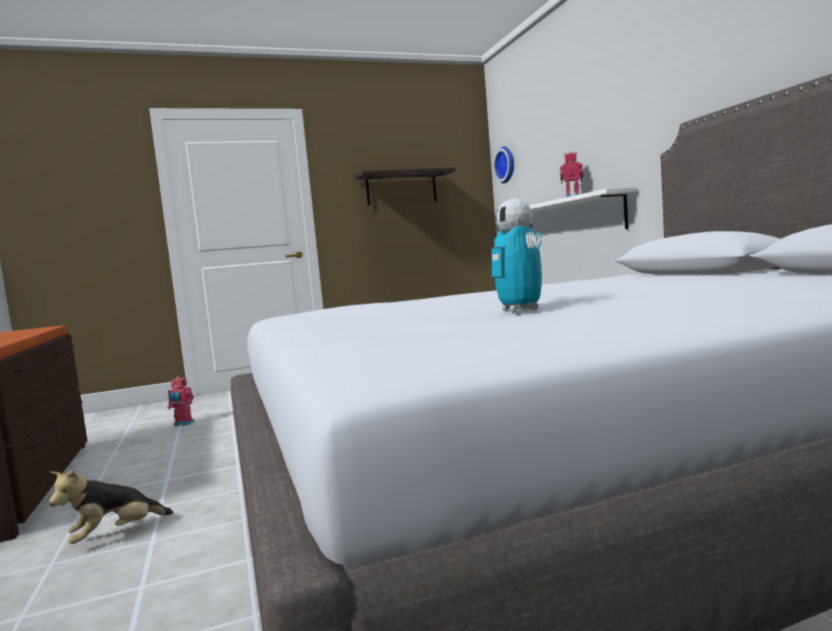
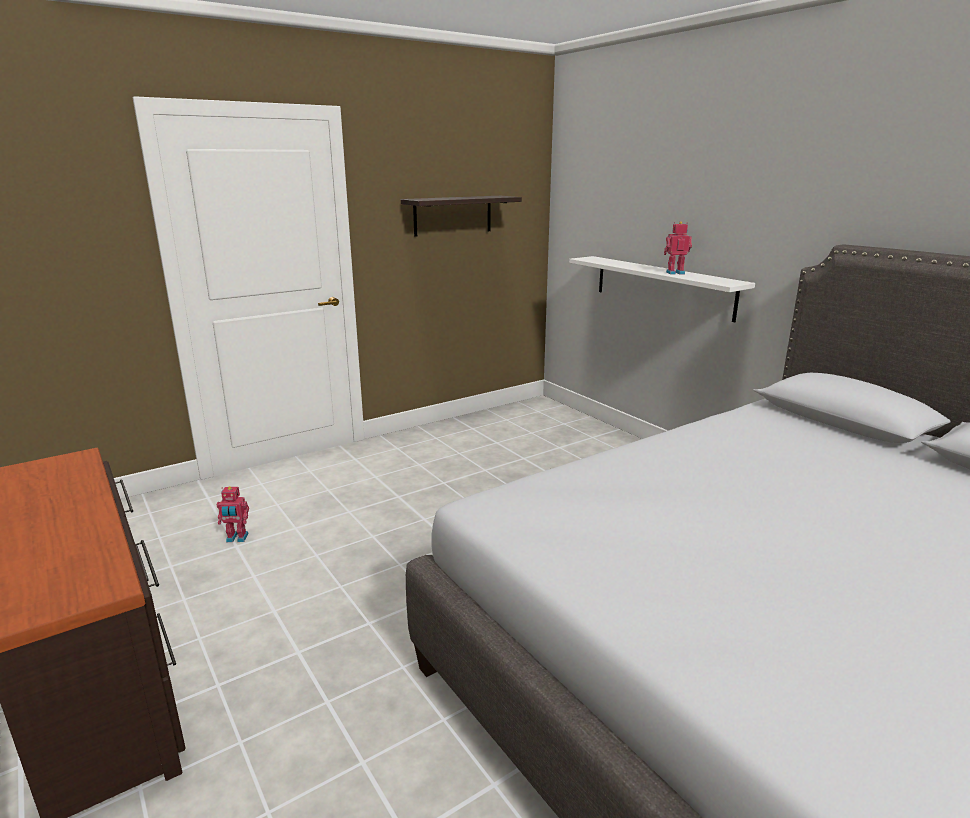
camera: 15 degrees left, 15 degrees up
plush toy [49,469,173,544] -> none
toy robot [492,199,542,313] -> none
wall clock [493,146,514,183] -> none

